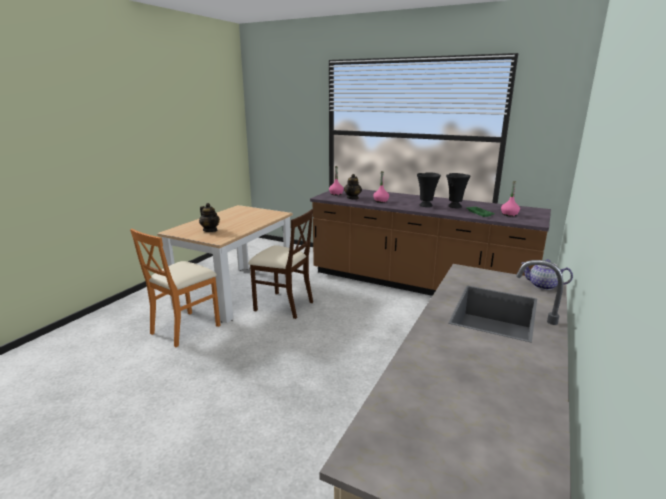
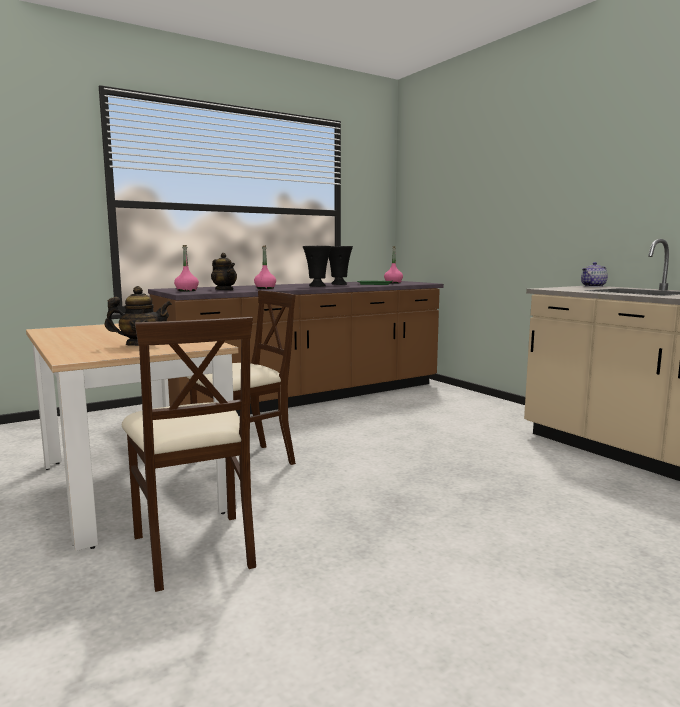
camera: 60 degrees left, 10 degrees down
orange chair [130,229,221,347] -> beige chair [122,317,256,592]

